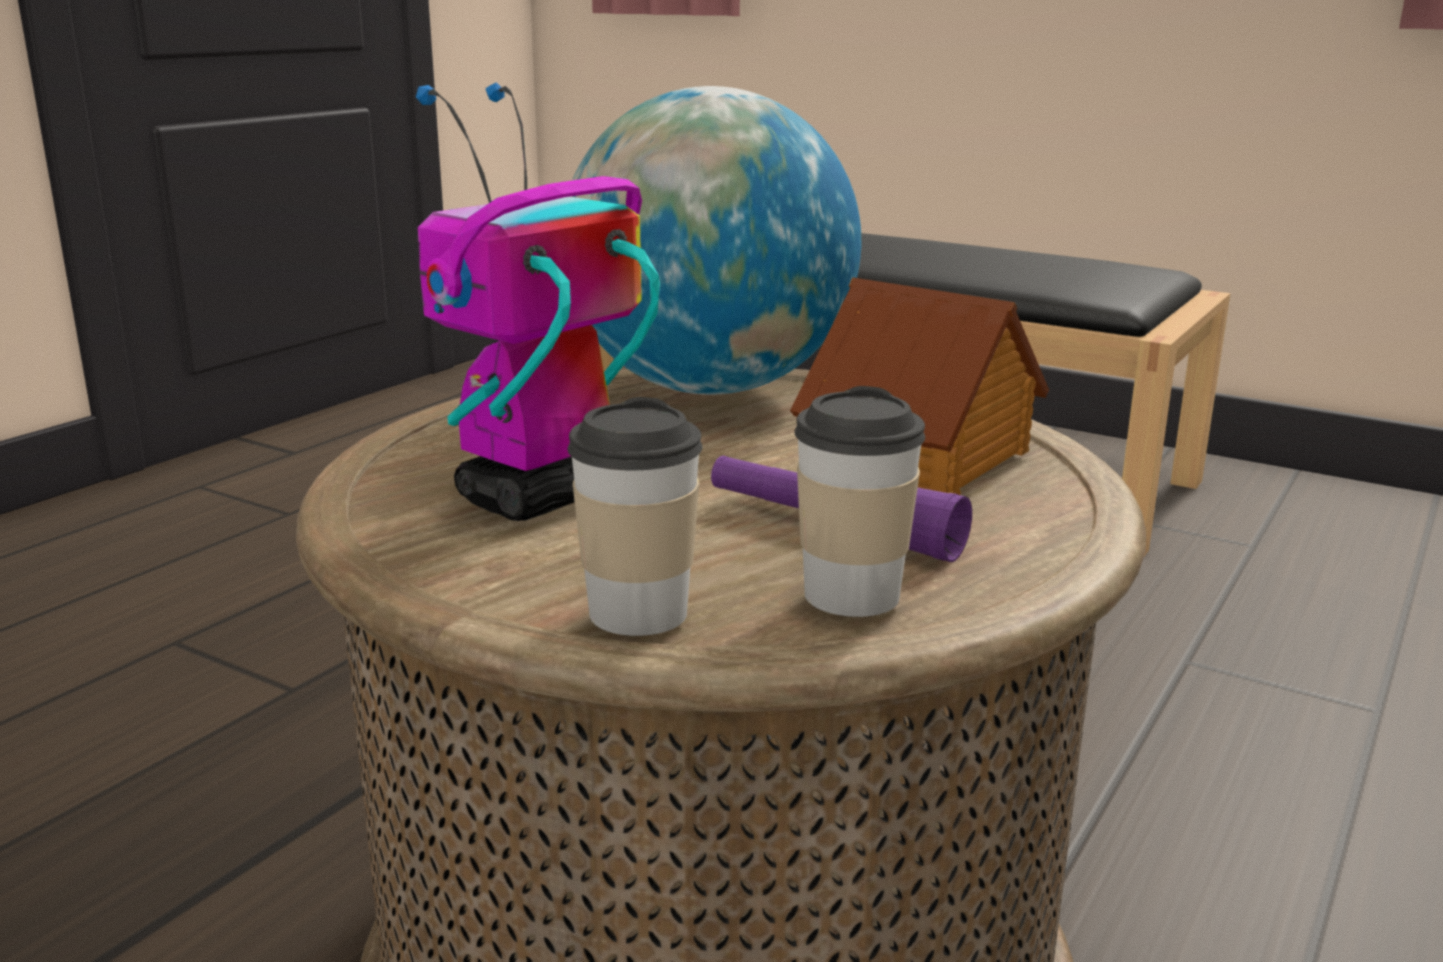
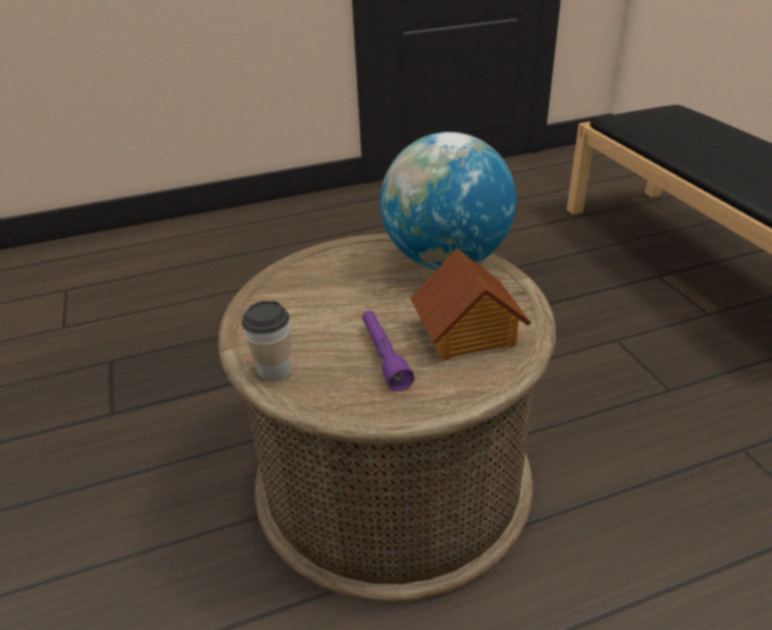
camera: 40 degrees right, 15 degrees up
toy robot [416,82,660,521] -> none
cup [794,386,925,617] -> none

